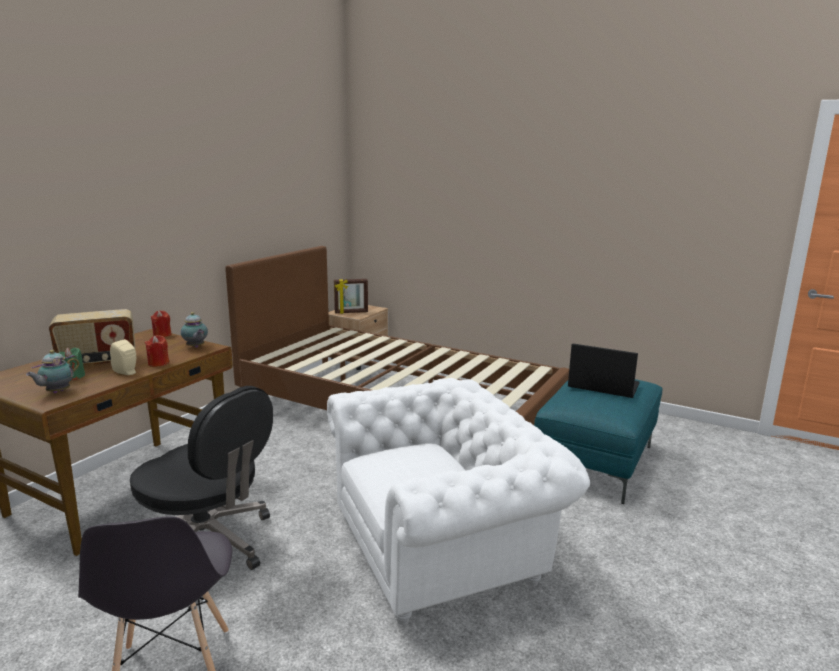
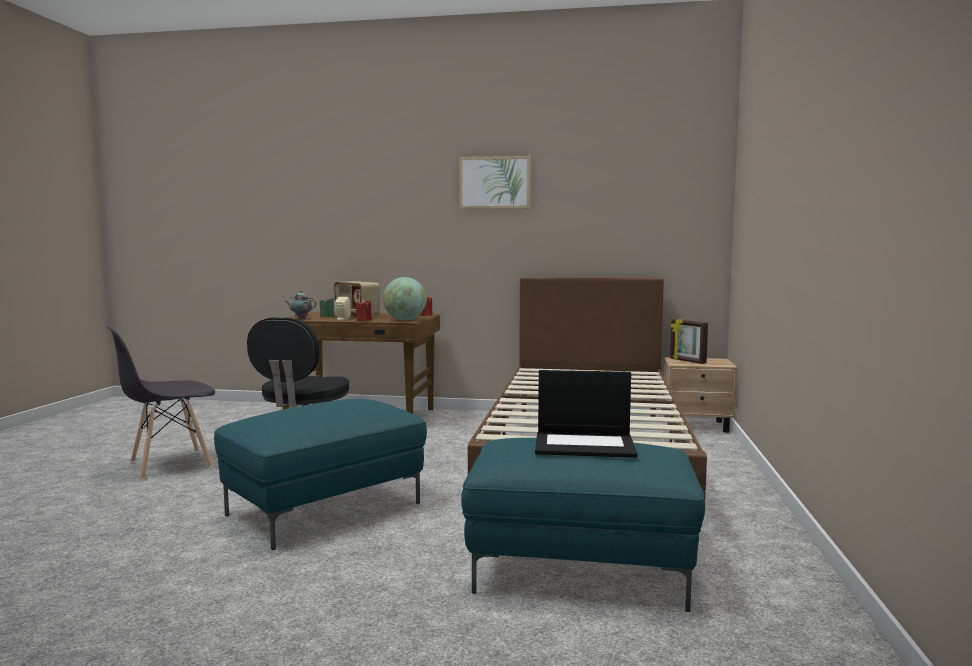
camera: 70 degrees right, 10 degrees down
teapot [181,312,208,348] -> globe [383,277,427,321]
white armchair [327,378,590,625] -> turquoise ottoman [214,399,427,550]
laptop [568,343,640,398] -> laptop turned 90 degrees clockwise [535,370,638,458]
none -> picture [459,156,531,209]

